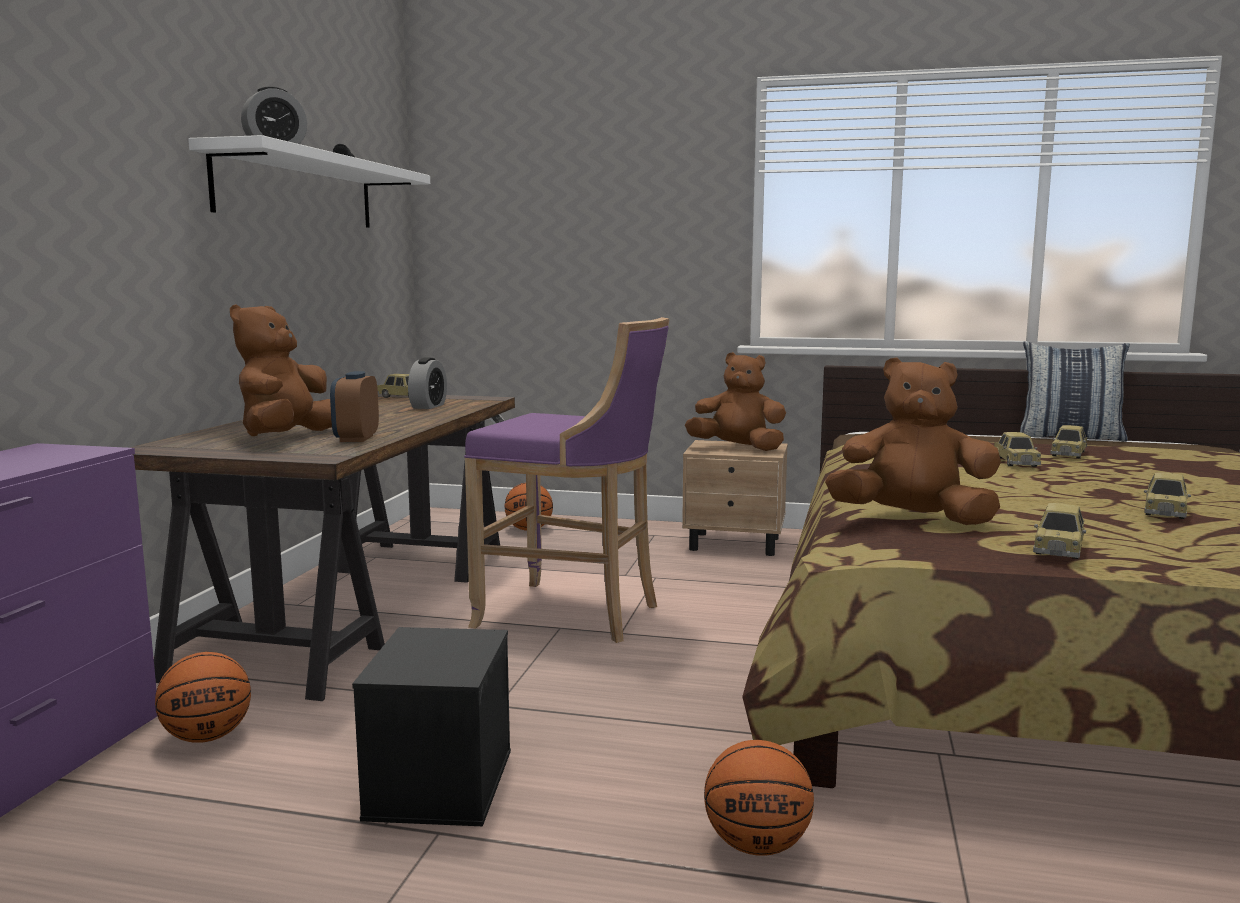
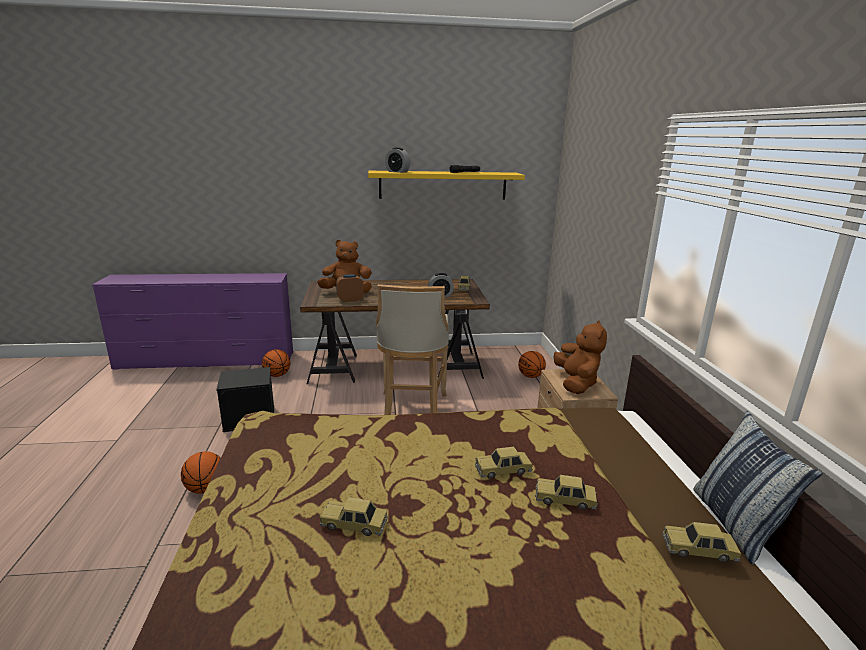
camera: 70 degrees right, 10 degrees up
white shelf [188,135,430,228] -> yellow shelf [368,171,525,200]
purple stool [464,317,669,643] -> beige stool [376,284,449,415]
brown plush toy [825,357,1001,525] -> none
toy car [1033,503,1086,559] -> toy car moved to [663,522,741,562]

